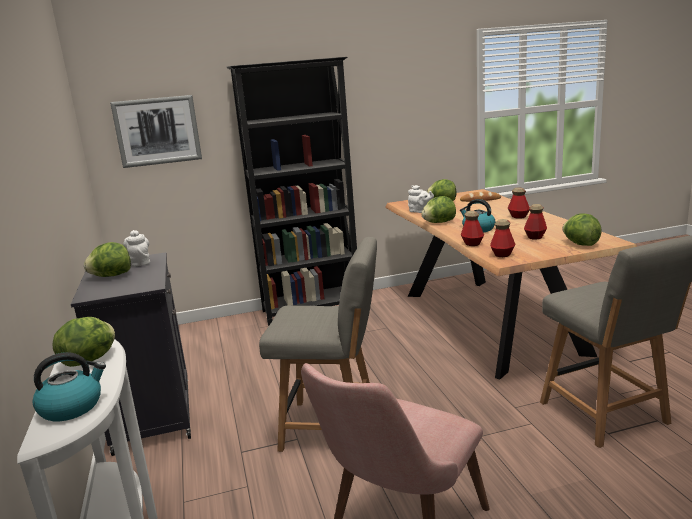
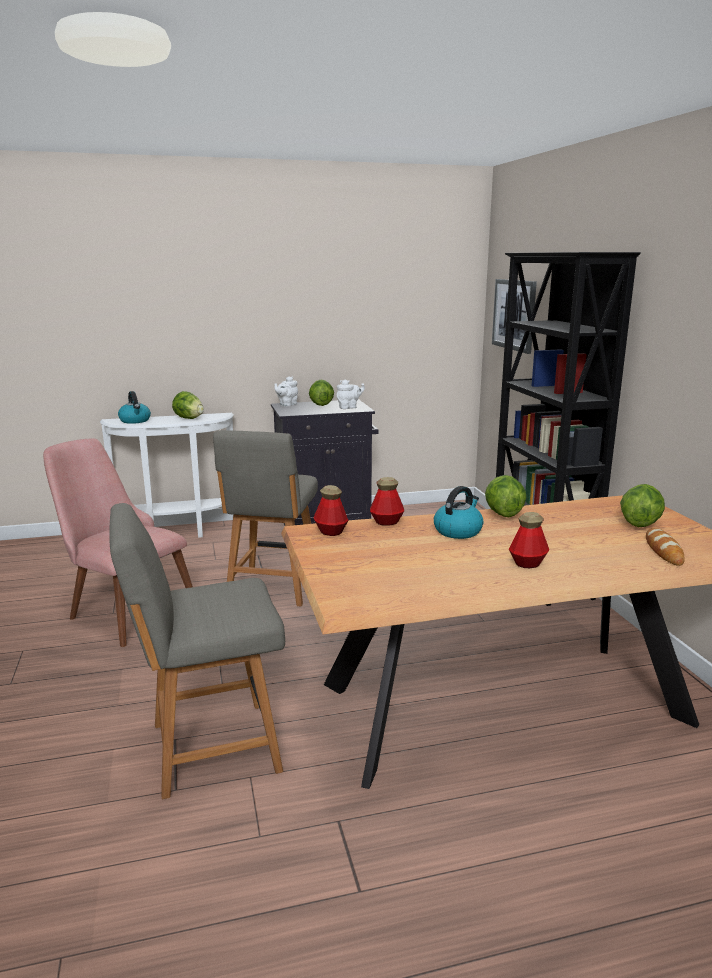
camera: 90 degrees right, 0 degrees up
white teapot [408,185,434,213] -> white teapot moved to [274,376,298,406]
bottle [524,204,547,239] -> none
lettuce [562,213,602,246] -> none

